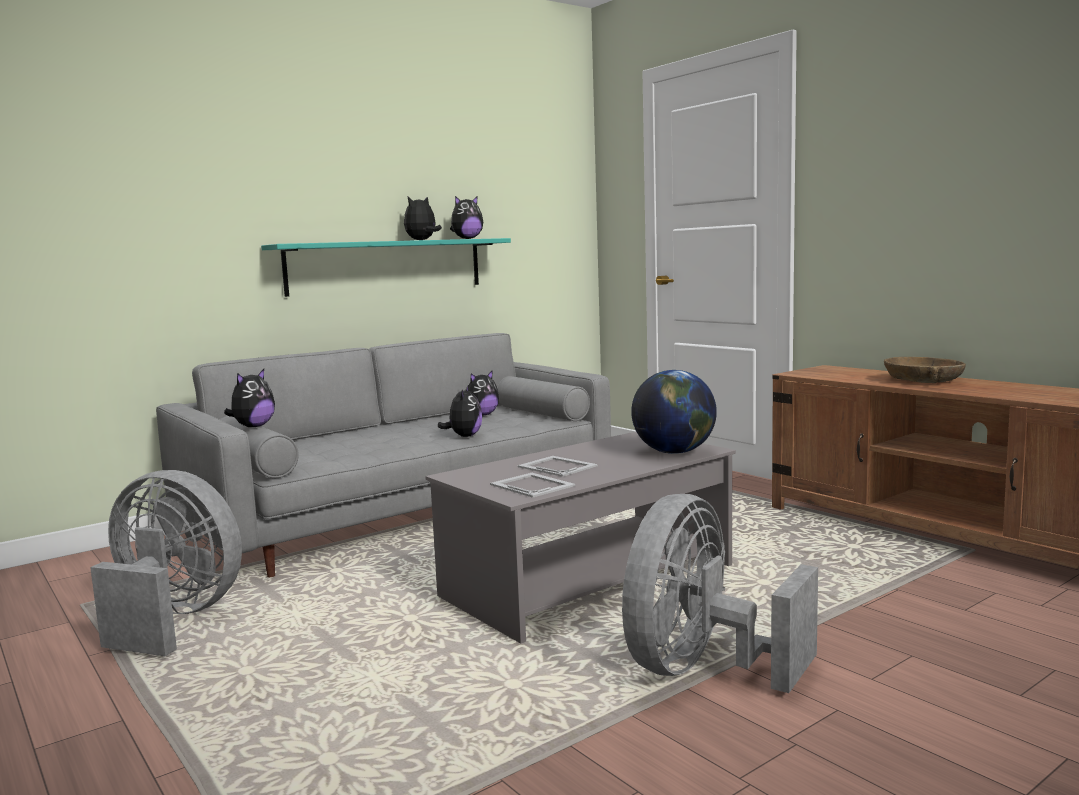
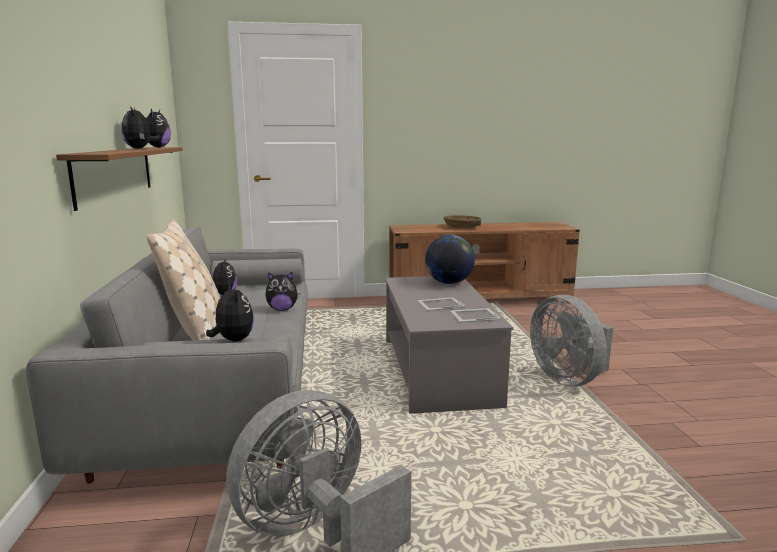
camera: 60 degrees left, 5 degrees up
turquoise shelf [261,238,511,297] -> brown shelf [56,147,183,211]
plush toy [438,386,482,437] -> plush toy turned 135 degrees clockwise [266,272,300,311]
none -> beige pillow [146,219,220,341]

